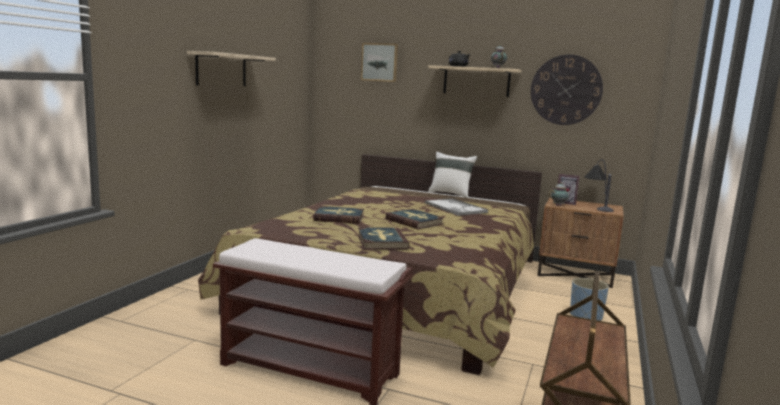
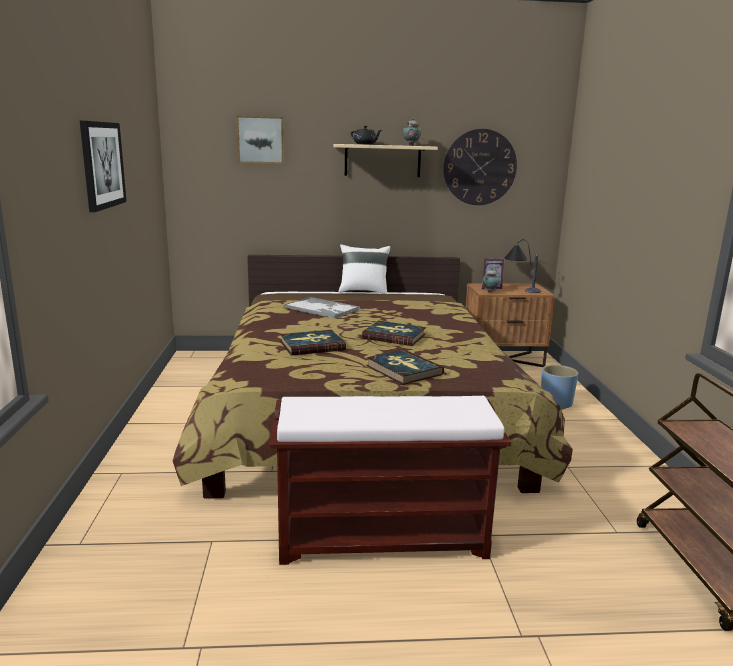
camera: 25 degrees left, 5 degrees up
beige shelf [187,51,276,86] -> picture [80,121,127,212]
tray [425,198,488,216] -> tray moved to [284,297,360,319]

